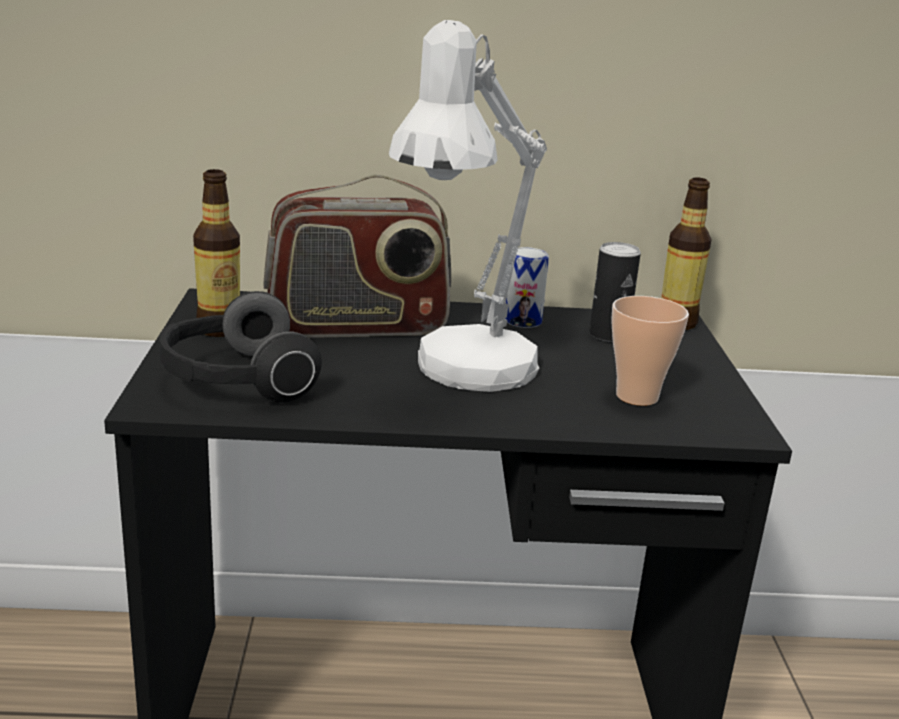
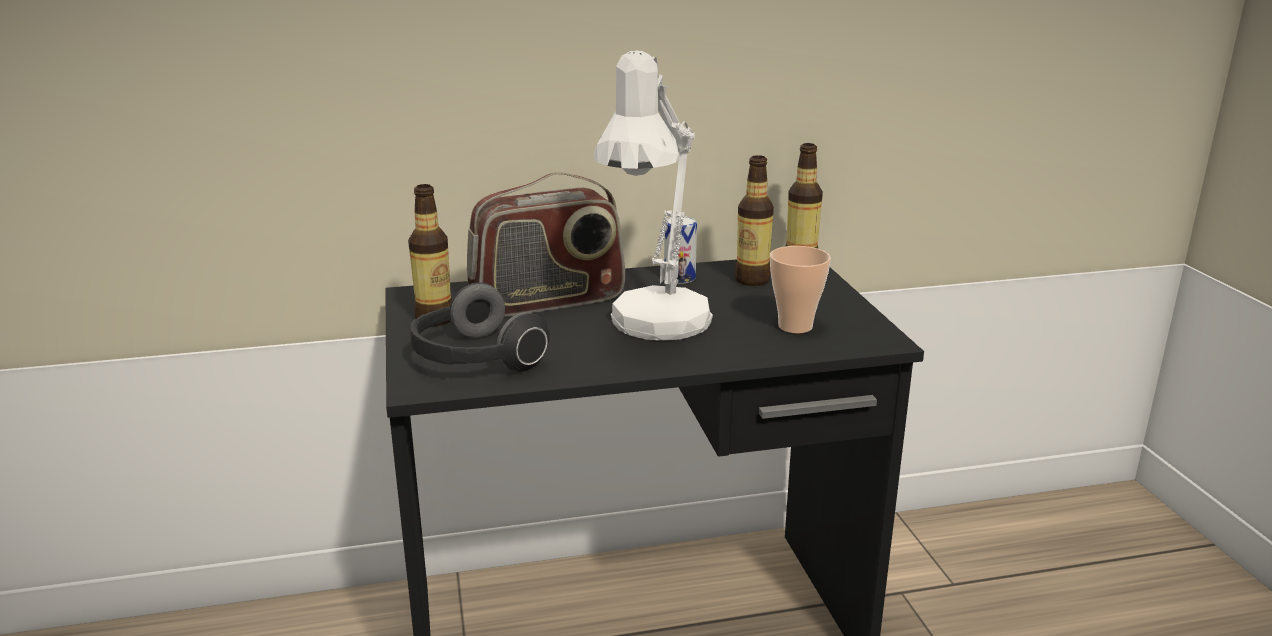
camera: 10 degrees left, 0 degrees up
can [589,242,641,342] -> bottle [735,155,774,286]

